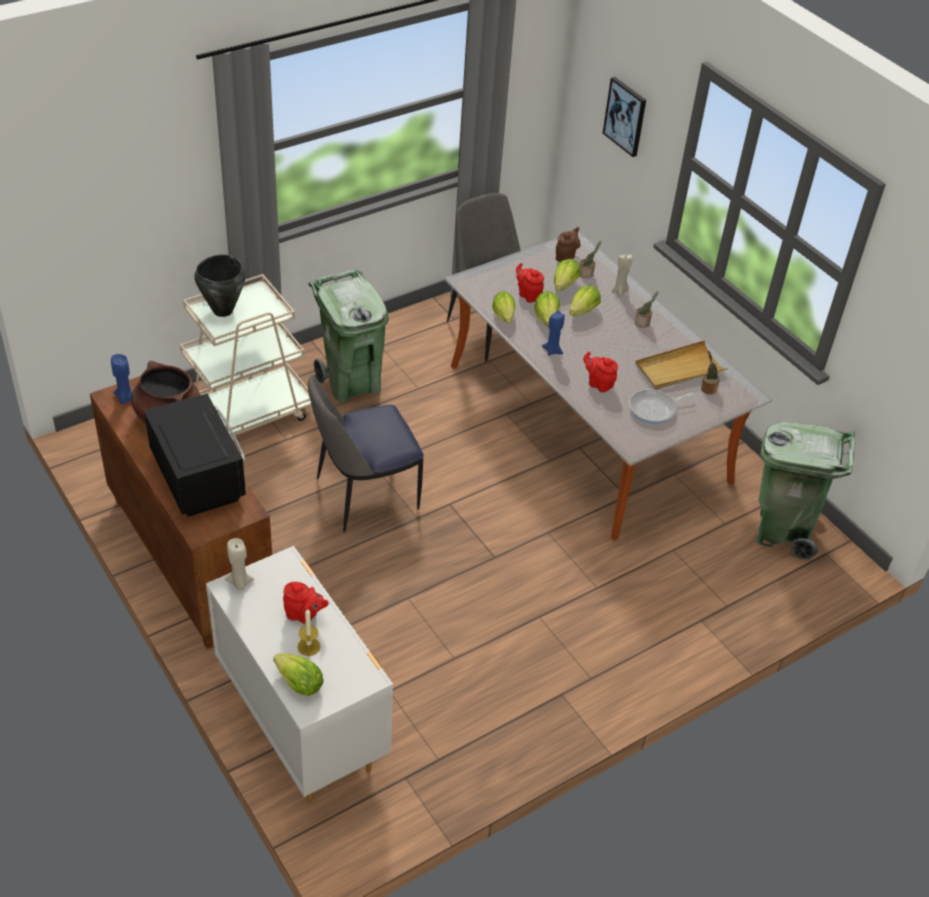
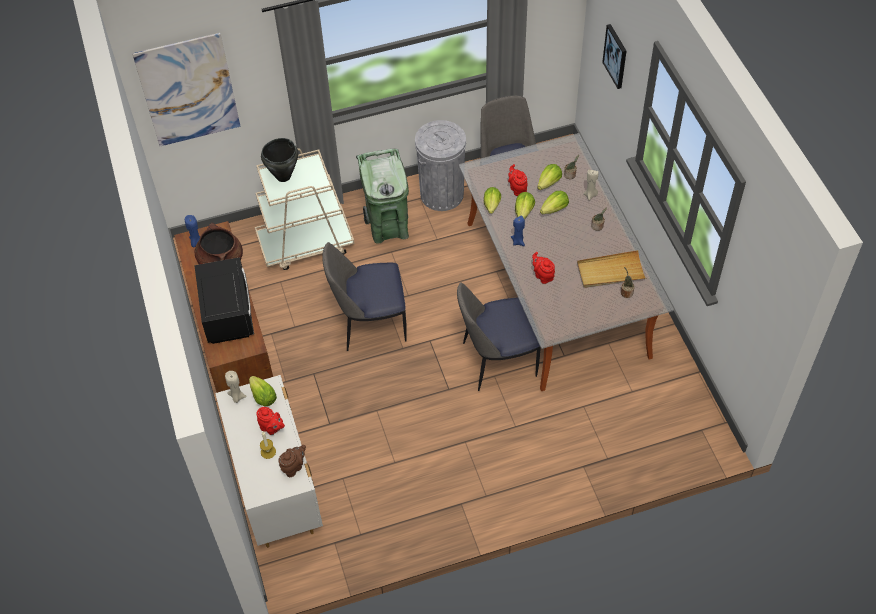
camera: 20 degrees right, 10 degrees up
lettuce [273,653,324,696] -> lettuce moved to [249,376,277,407]
brown teapot [556,227,580,262] -> brown teapot moved to [278,445,306,477]
frying pan [629,389,695,424] -> none
green trash can [756,422,855,561] -> none
none -> picture [132,33,240,146]
none -> grey trash can [415,120,466,211]
none -> chair [457,282,541,391]

